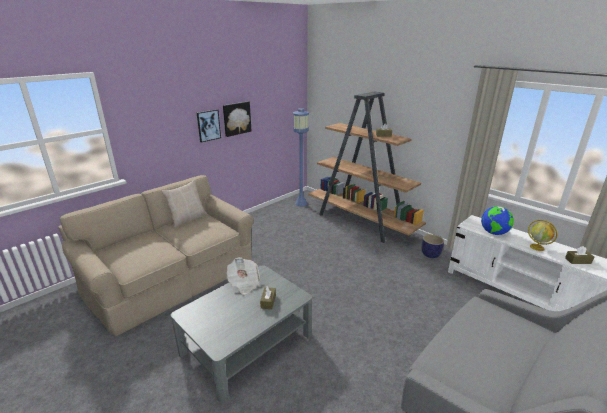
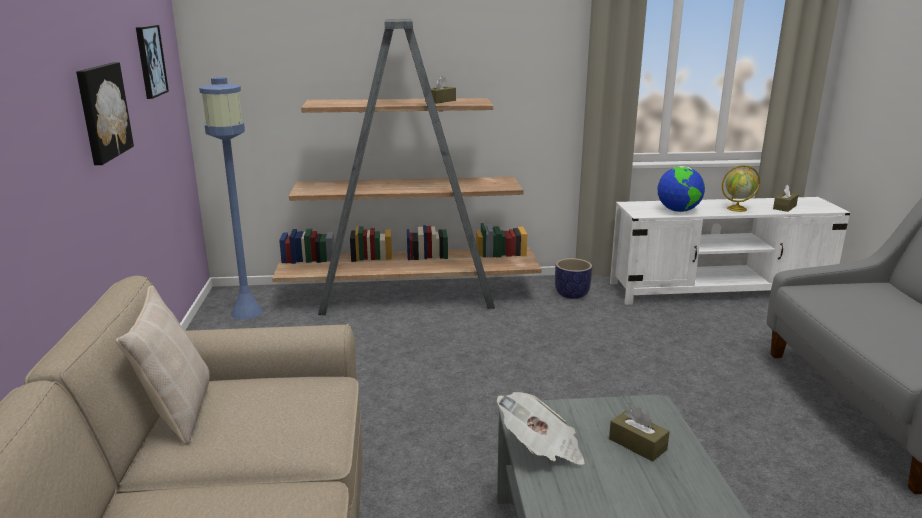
camera: 50 degrees left, 5 degrees down
picture [197,109,221,143] -> picture moved to [136,25,169,99]

